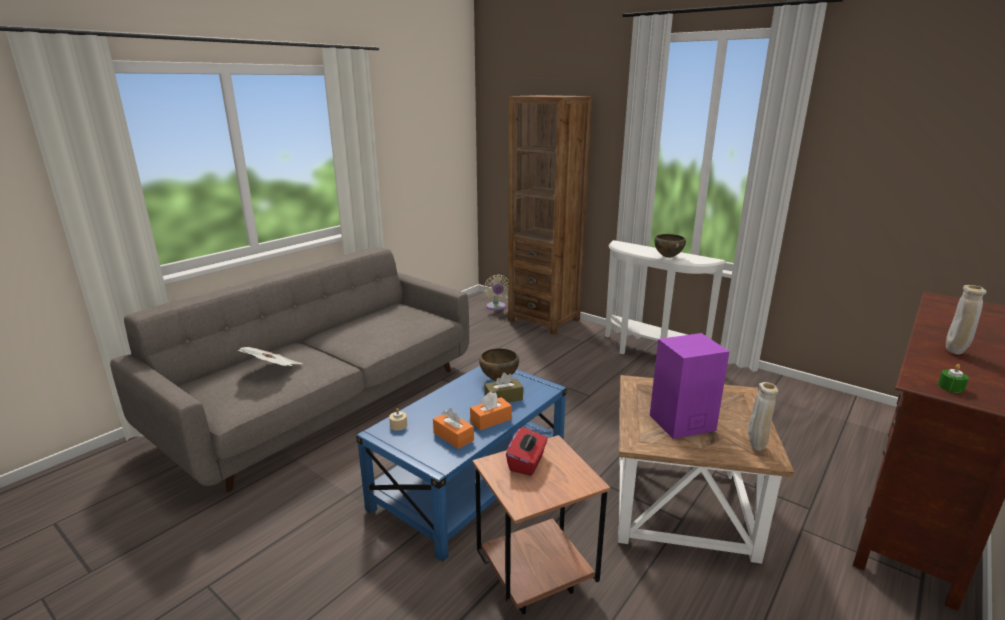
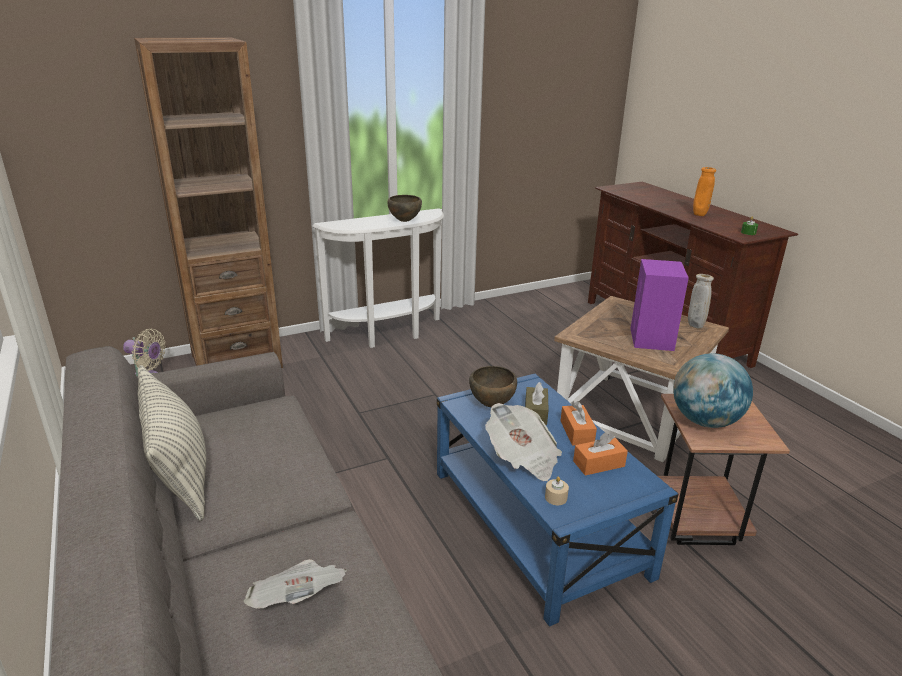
camera: 65 degrees left, 5 degrees up
red tissue box [506,427,548,476] -> globe [673,353,753,428]
beige vase [946,285,987,355] -> orange vase [693,167,716,216]
none -> pillow [138,365,206,521]
none -> newspaper [485,403,562,481]

